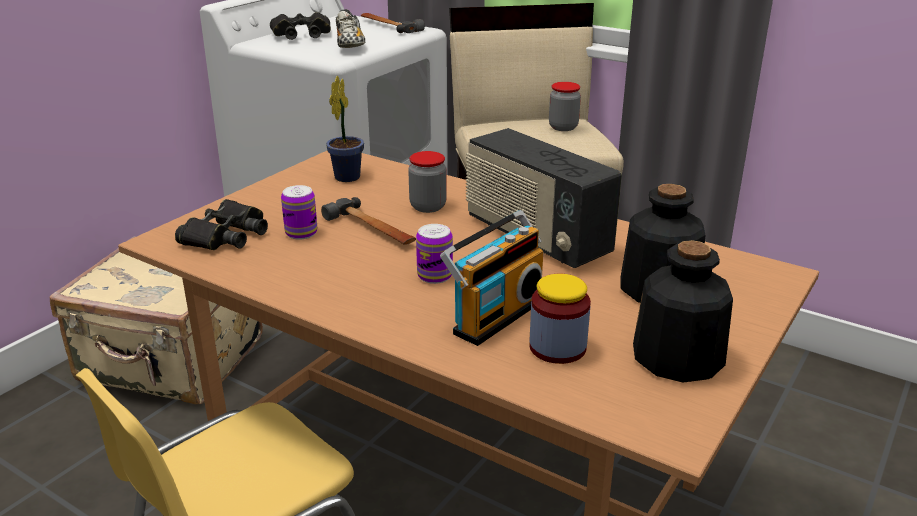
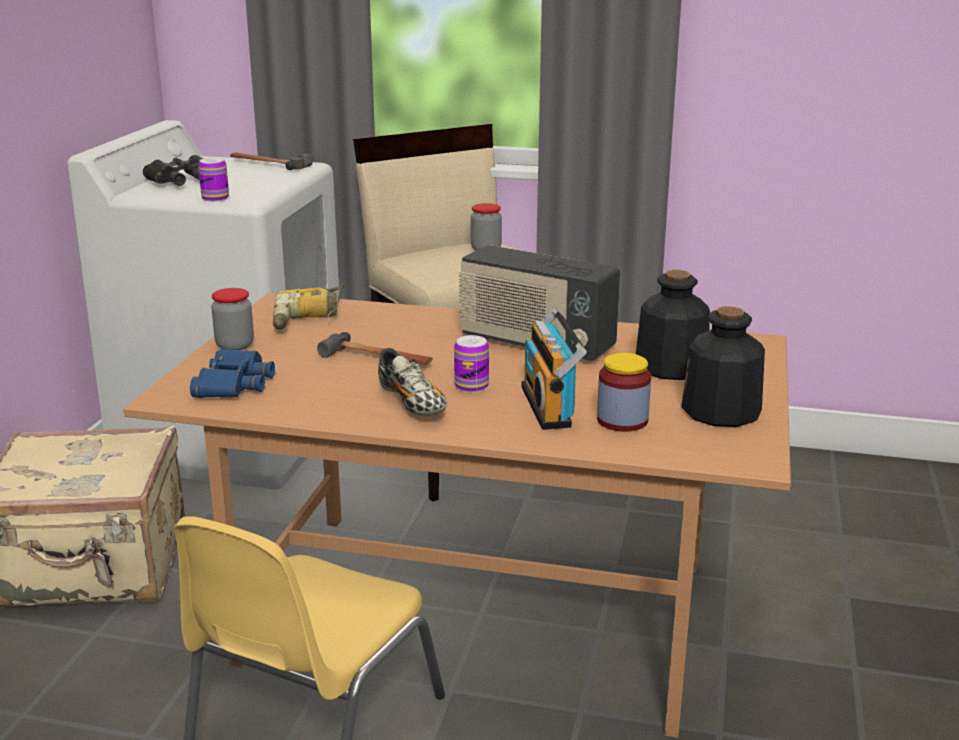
camera: 20 degrees left, 5 degrees down
black binoculars [175,199,268,250] -> blue binoculars [190,348,275,398]
can [281,185,317,240] -> can moved to [198,158,229,202]
potted plant [326,76,364,182] -> power drill [273,284,345,330]
shoe [336,9,365,48] -> shoe moved to [378,348,447,416]
jar [408,151,447,213] -> jar moved to [211,288,254,350]
radio [440,210,543,346] -> radio turned 150 degrees clockwise [522,308,587,430]

